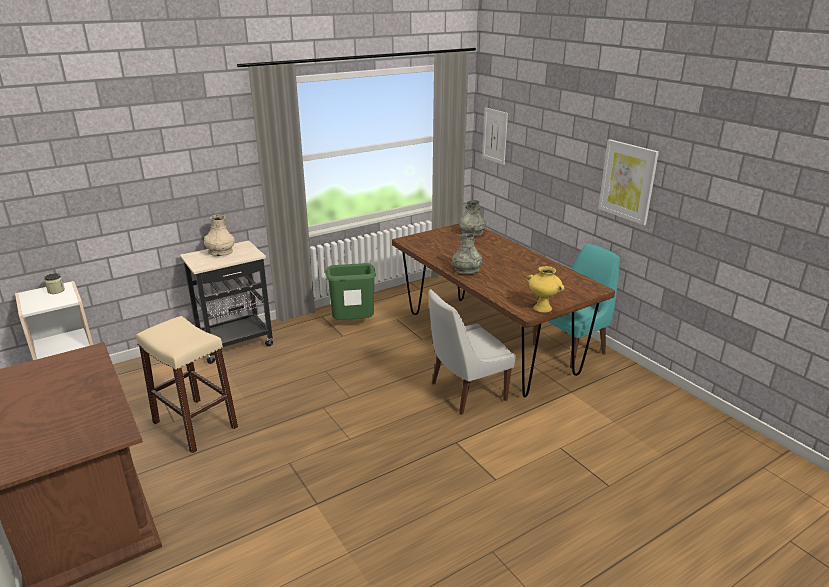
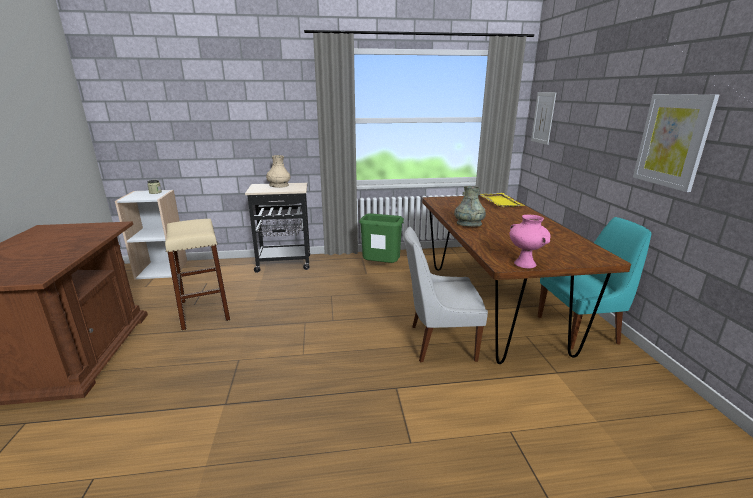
camera: 25 degrees right, 5 degrees down
grey vase [460,200,486,237] -> yellow tray [480,193,524,207]
yellow vase [526,266,564,313] -> pink vase [509,214,551,268]

